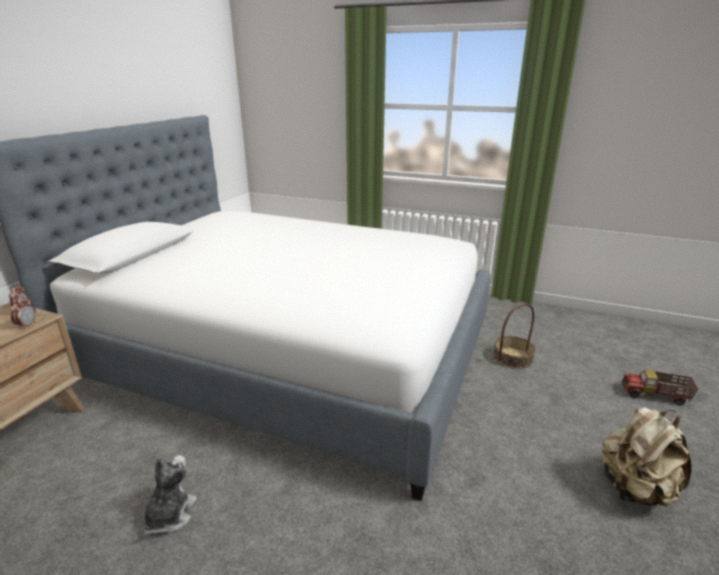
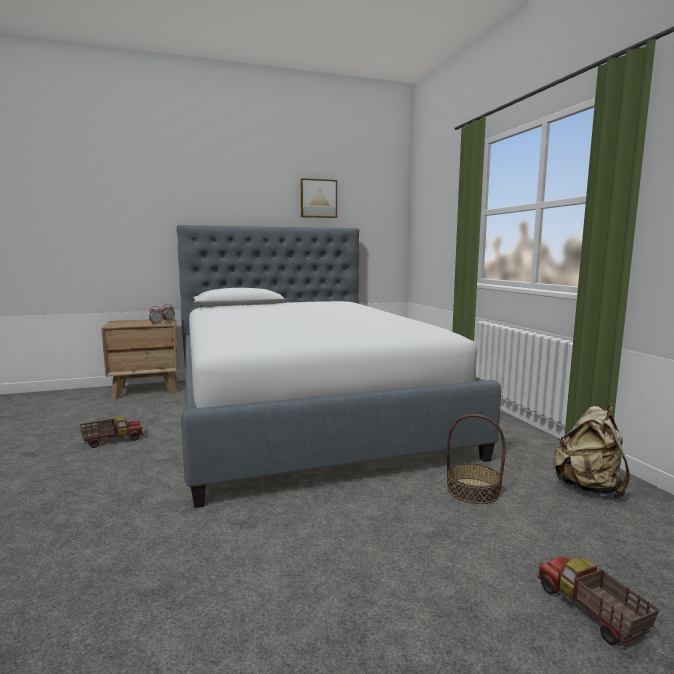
camera: 50 degrees right, 15 degrees down
plush toy [143,455,197,534] -> toy truck [80,416,143,448]
beige backpack [601,407,692,507] -> beige backpack moved to [552,406,630,499]
none -> picture [300,178,337,218]

